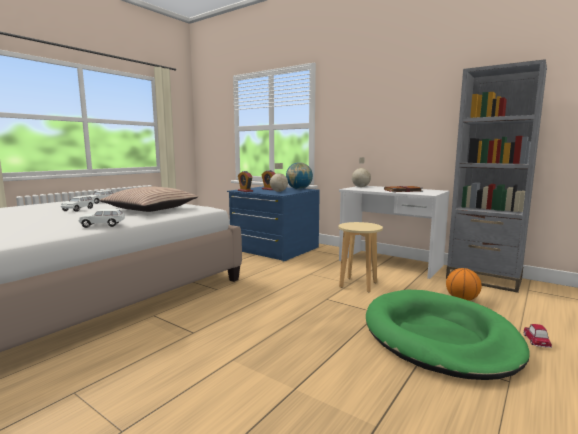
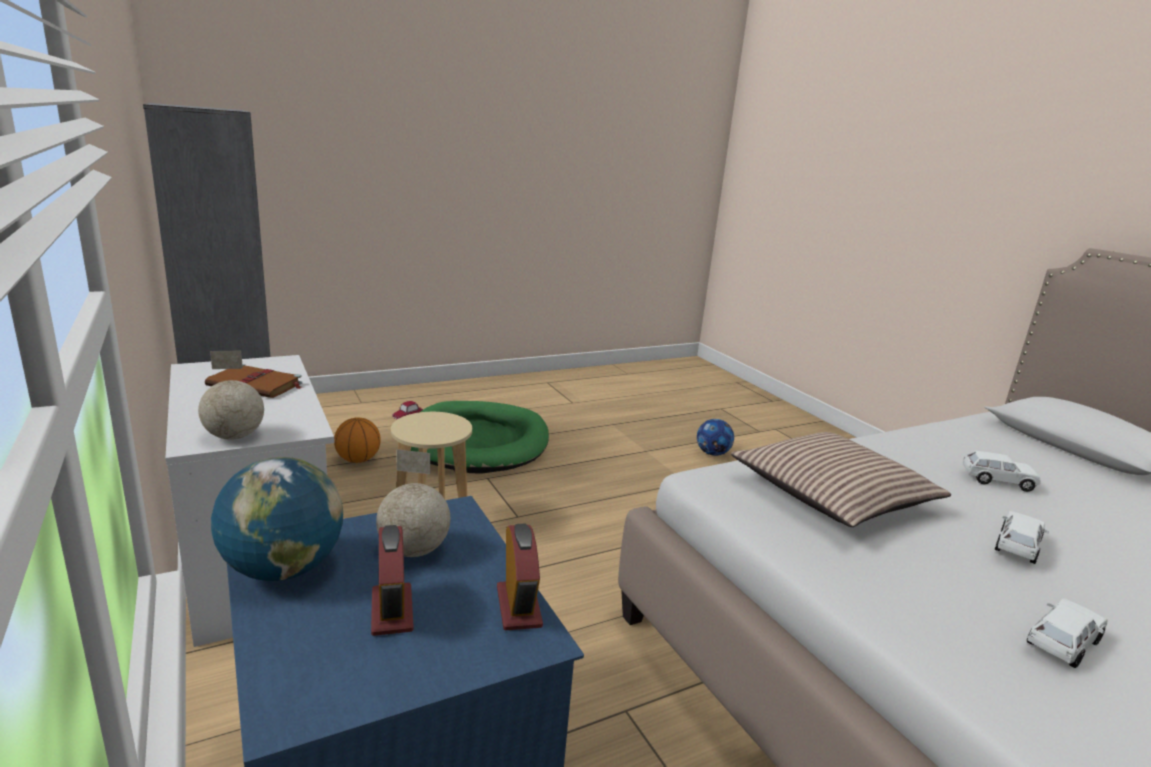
camera: 155 degrees left, 10 degrees up
white toy car [79,209,125,228] -> white toy car moved to [963,451,1041,492]
none -> football [697,419,734,456]

